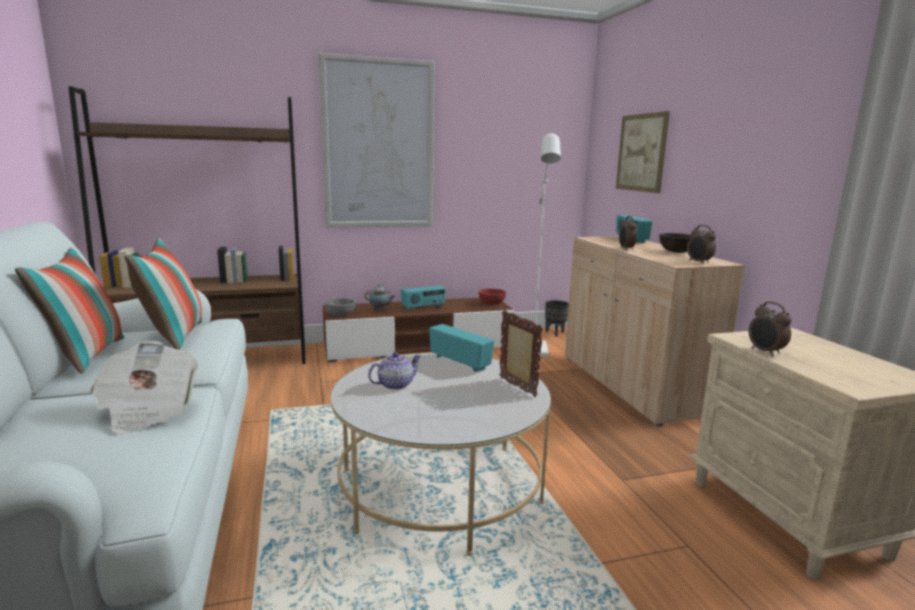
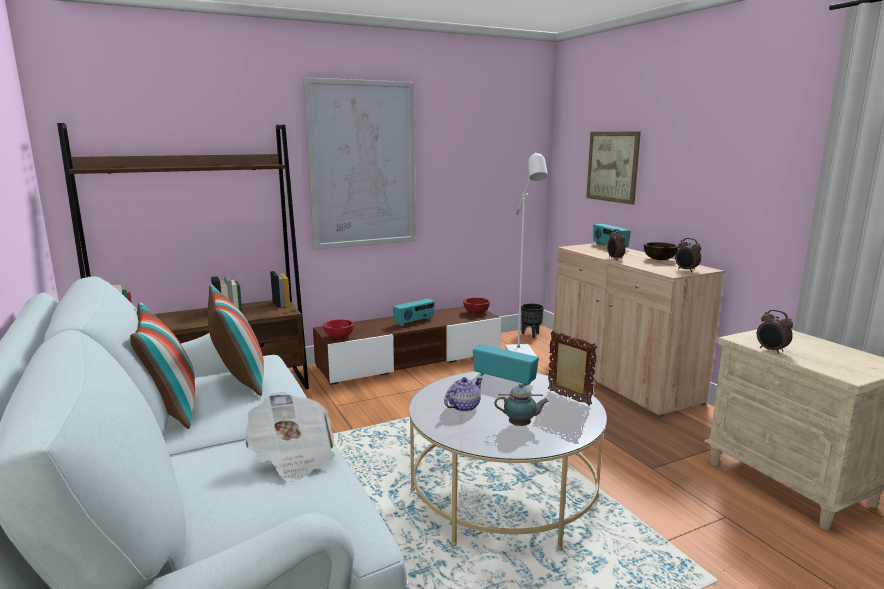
camera: 10 degrees left, 0 degrees up
grey bowl [325,298,356,316] -> red bowl [323,319,354,338]
teapot [365,284,395,311] -> teapot moved to [494,383,549,426]

